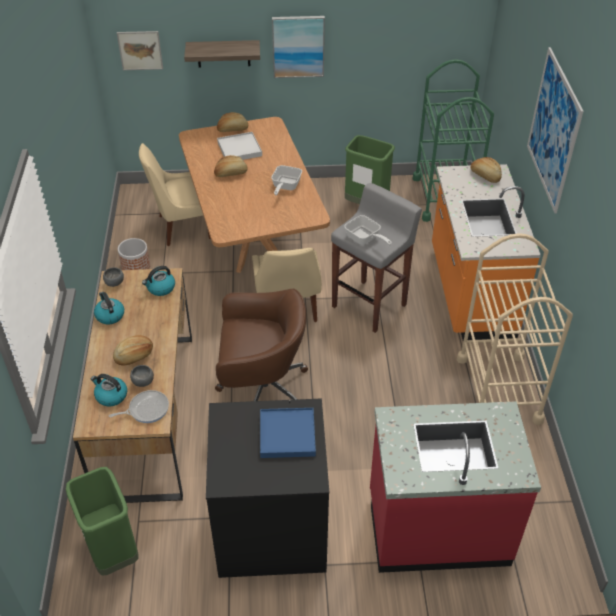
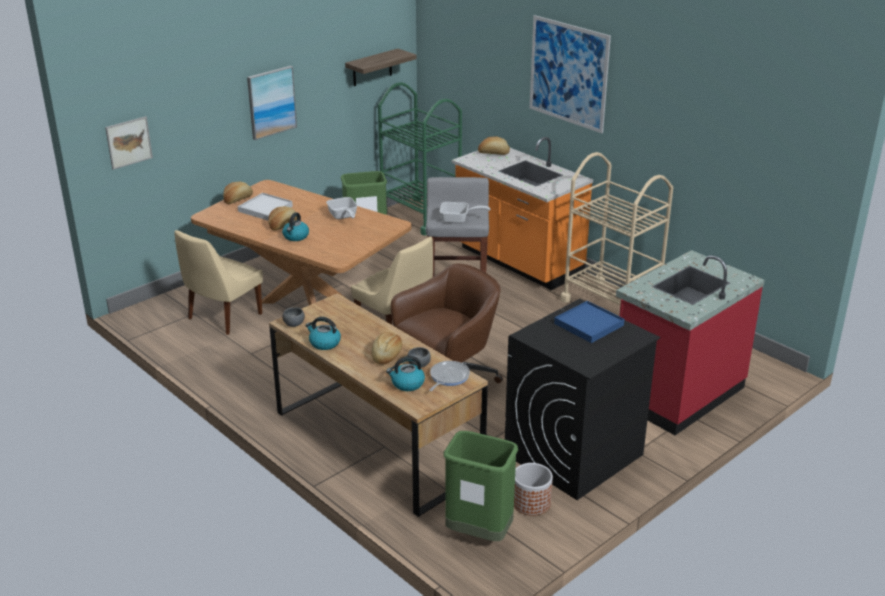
camera: 40 degrees left, 15 degrees down
planter [118,238,150,270] -> planter moved to [514,463,553,516]
kettle [142,266,175,296] -> kettle moved to [282,212,309,241]
shelf [184,40,260,67] -> shelf moved to [345,49,417,86]

